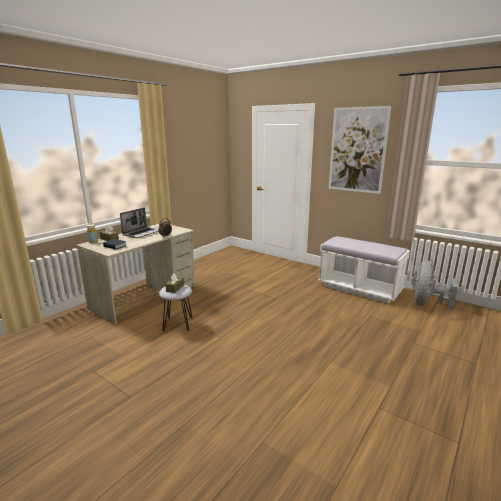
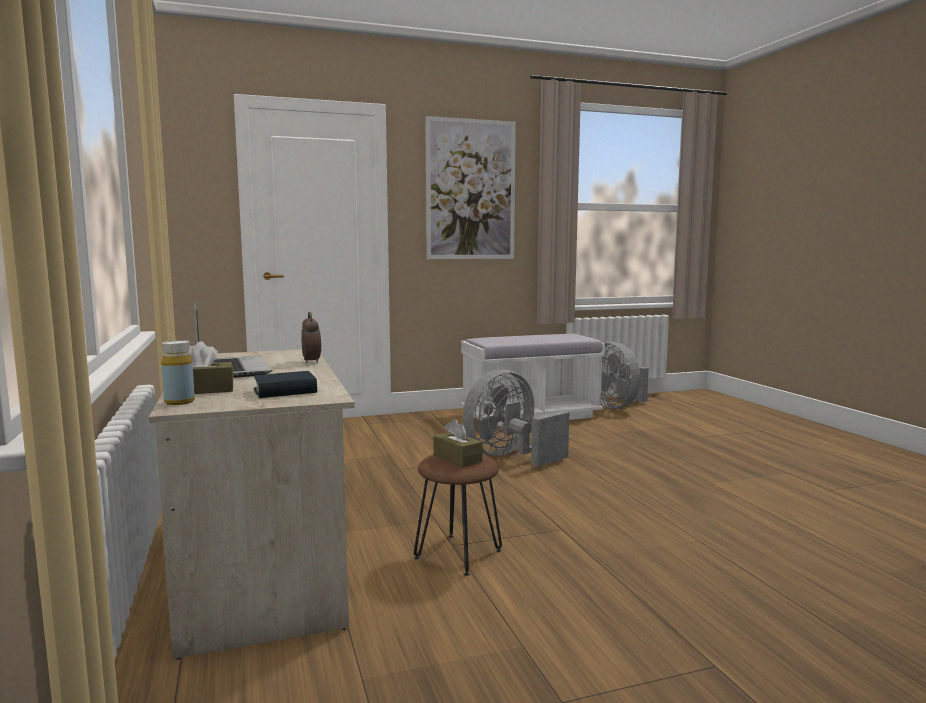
camera: 55 degrees left, 10 degrees down
grey stool [159,285,192,331] -> brown stool [414,454,502,576]
none -> grey fan [463,370,569,467]

